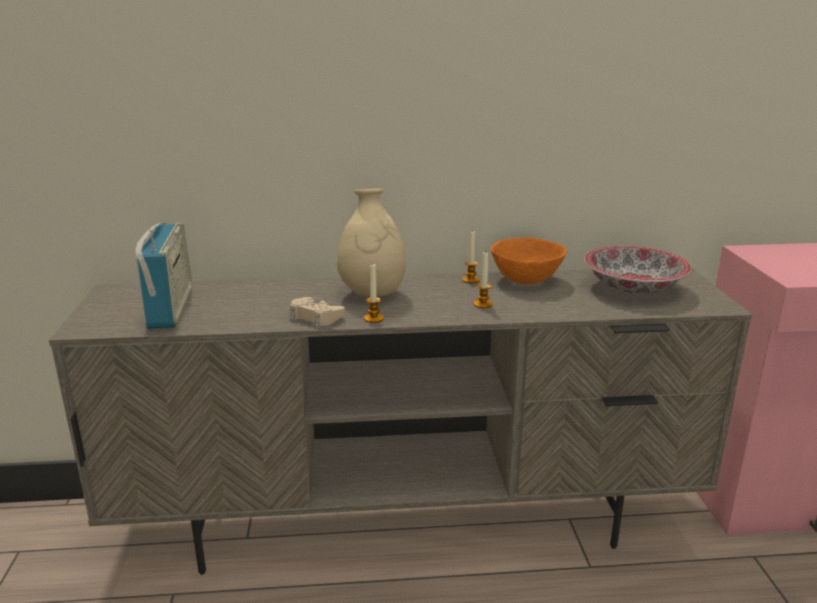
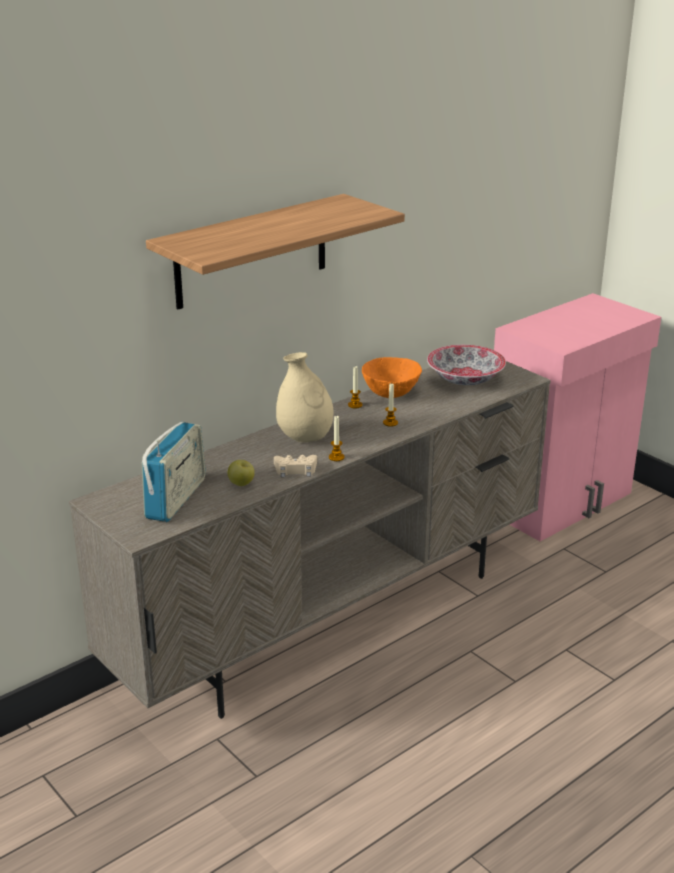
camera: 35 degrees left, 5 degrees up
radio [135,222,192,329] -> radio turned 60 degrees clockwise [142,422,206,522]
none -> shelf [146,194,405,309]
none -> apple [228,460,255,486]

